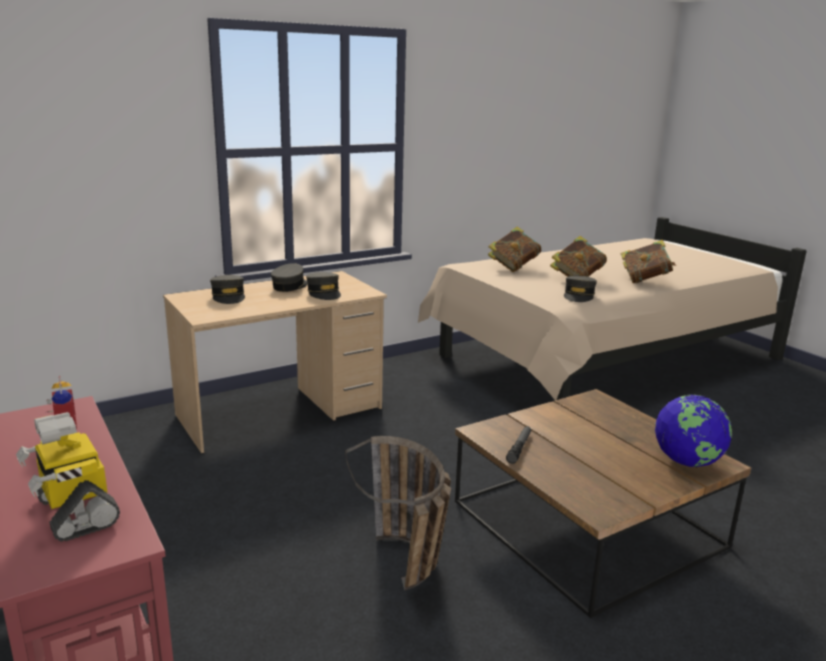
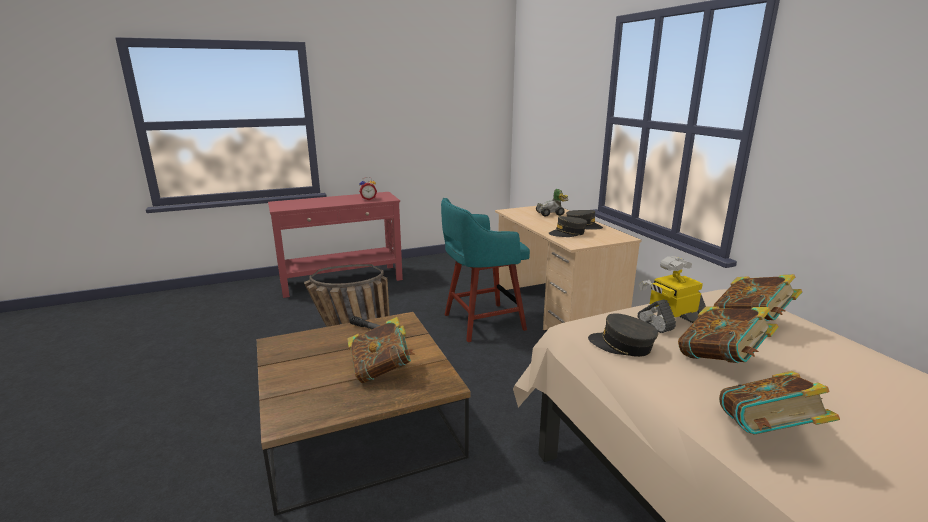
camera: 100 degrees right, 0 degrees up
toy robot [16,412,120,542] -> toy robot moved to [637,256,705,333]
grey cap [210,275,245,304] -> toy car [536,189,569,217]
globe [655,394,732,467] -> none
none -> book [347,317,415,383]
none -> turquoise stool [441,198,530,342]

